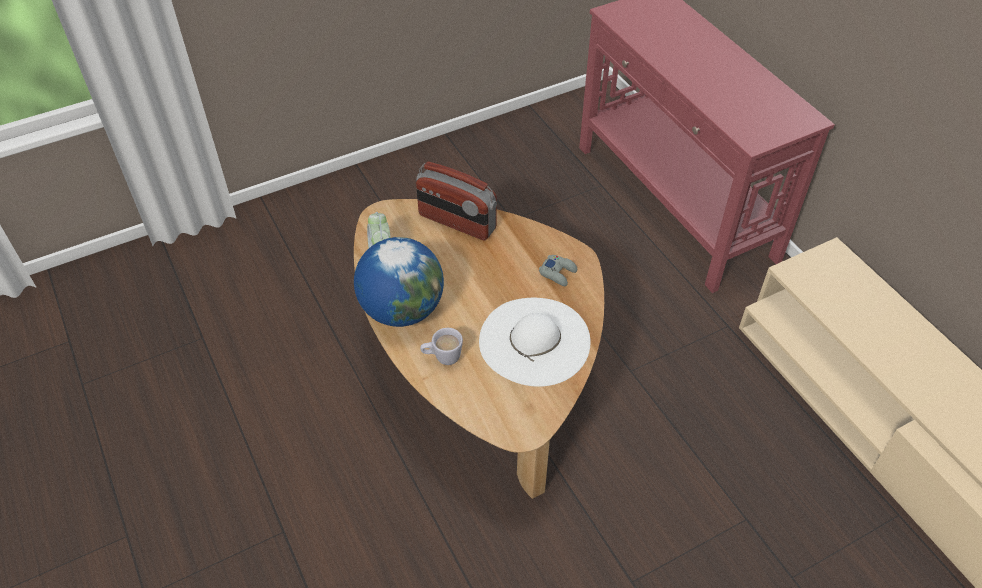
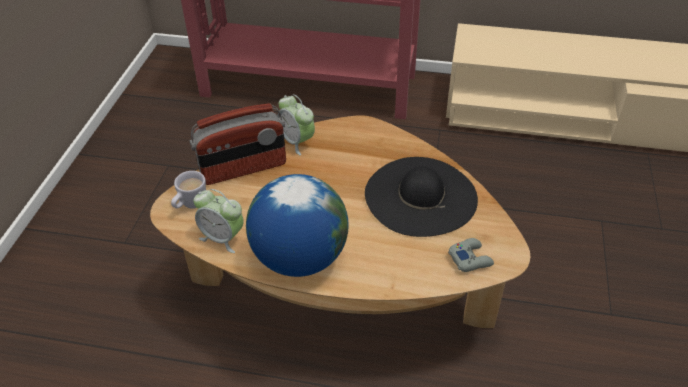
camera: 50 degrees left, 5 degrees down
white mug [420,328,463,365] -> white mug moved to [171,171,206,208]
white hat [479,298,591,387] -> black hat [365,157,478,237]
grey game controller [539,255,577,286] -> grey game controller moved to [448,238,494,272]
none -> alarm clock [277,94,315,156]

